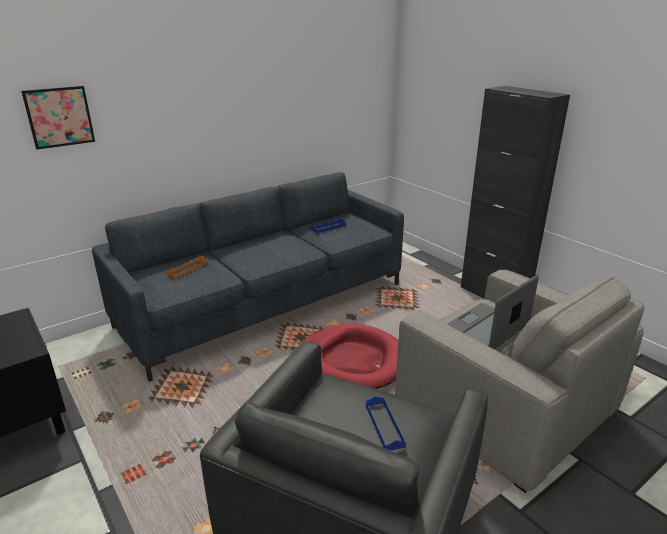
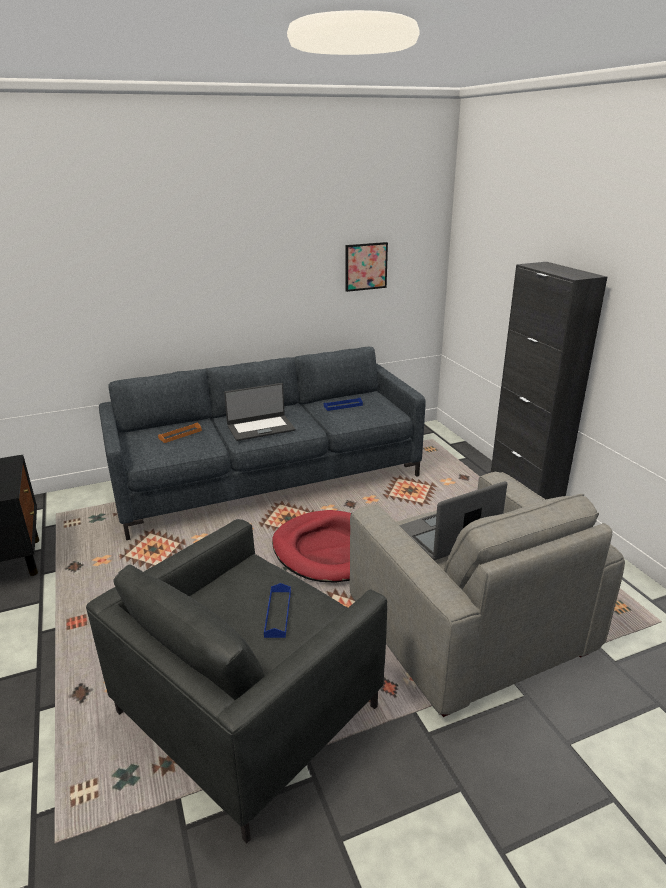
camera: 15 degrees right, 0 degrees up
picture [21,86,95,149] -> picture moved to [346,242,388,292]
none -> laptop [224,383,296,441]

